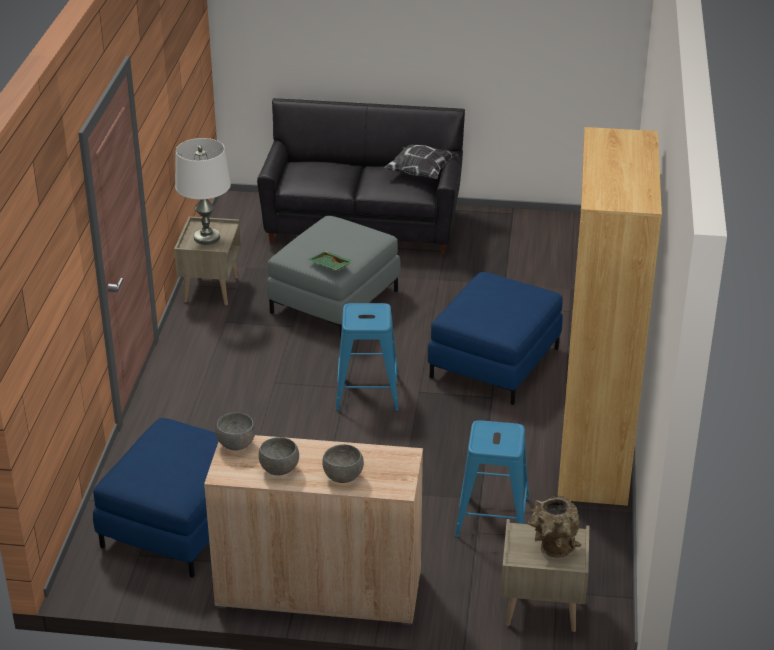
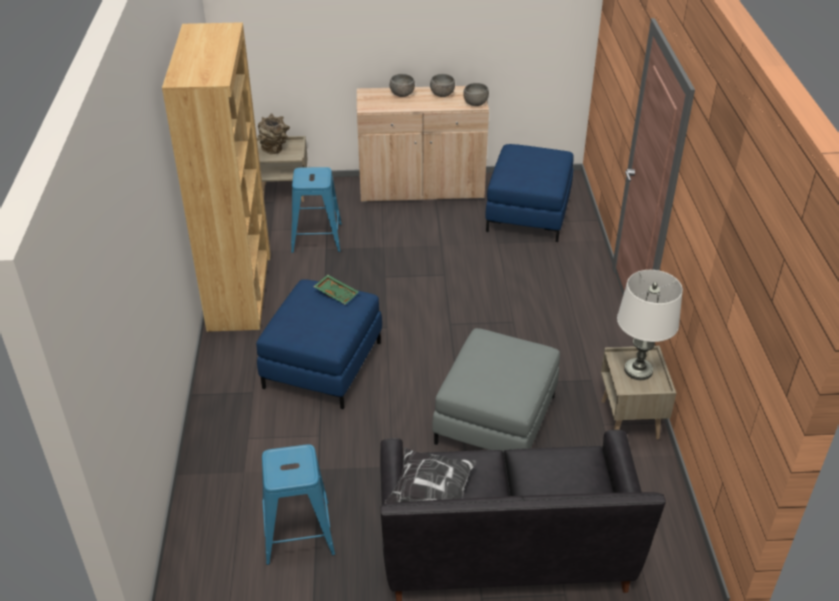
camera: 170 degrees right, 5 degrees up
green tray [308,251,353,270] -> green tray moved to [313,275,359,304]
blue stool [336,303,399,411] -> blue stool moved to [262,444,335,565]

